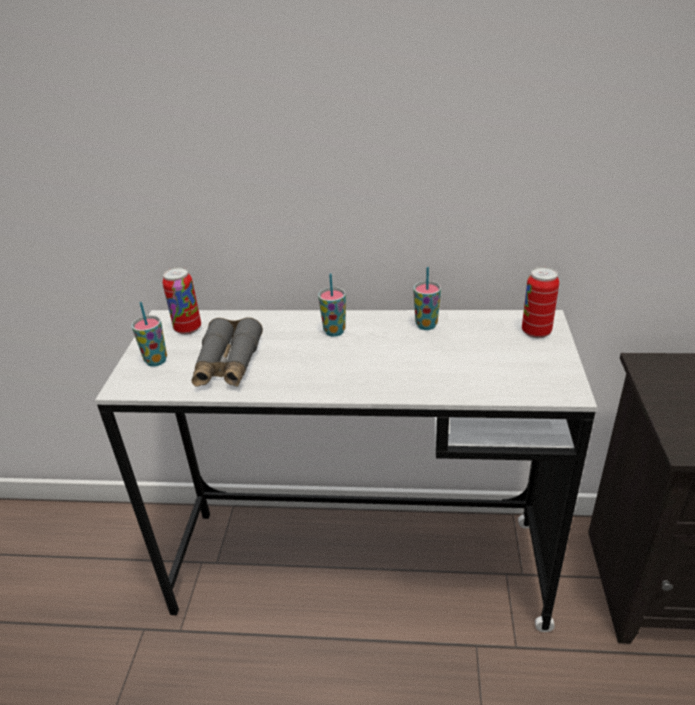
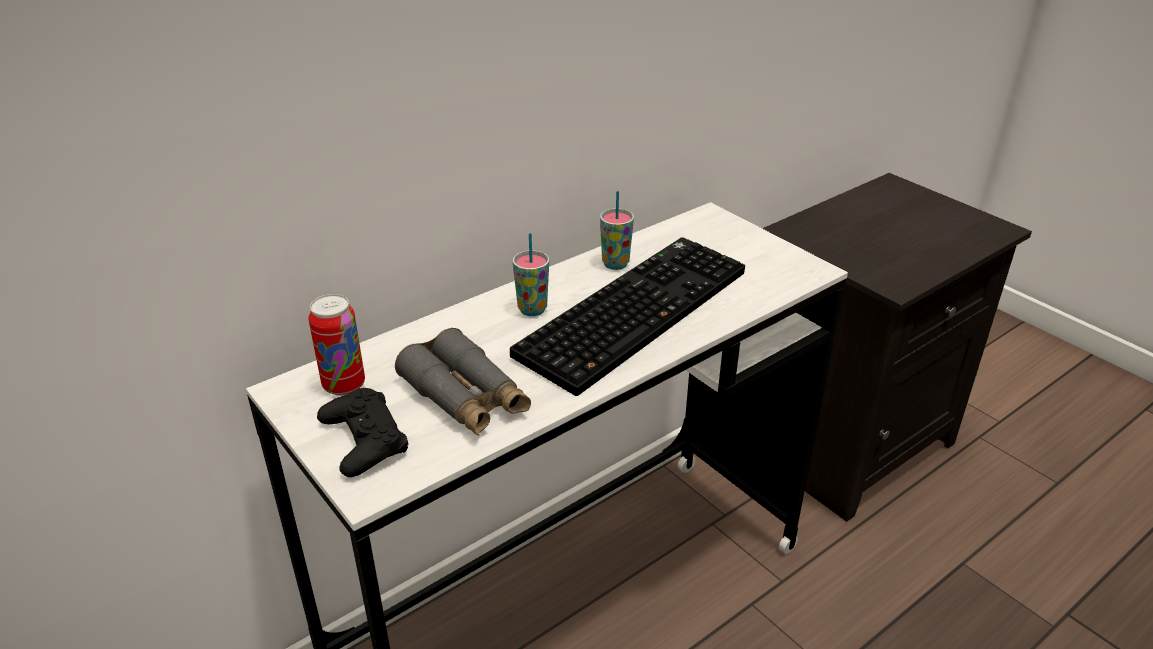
camera: 45 degrees left, 0 degrees up
cup [131,302,167,367] -> black game controller [317,388,408,477]
can [522,267,559,338] -> none
none -> keyboard [510,237,745,396]

